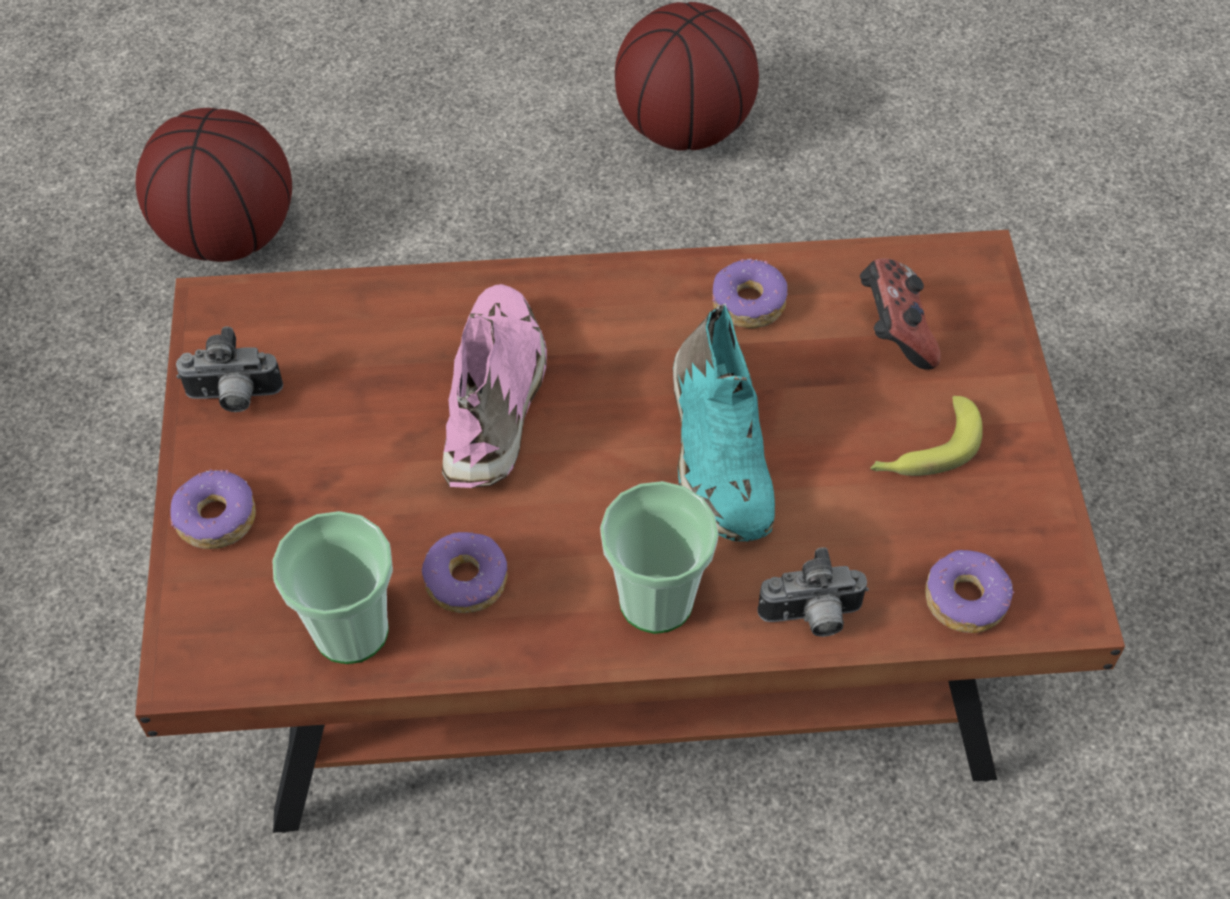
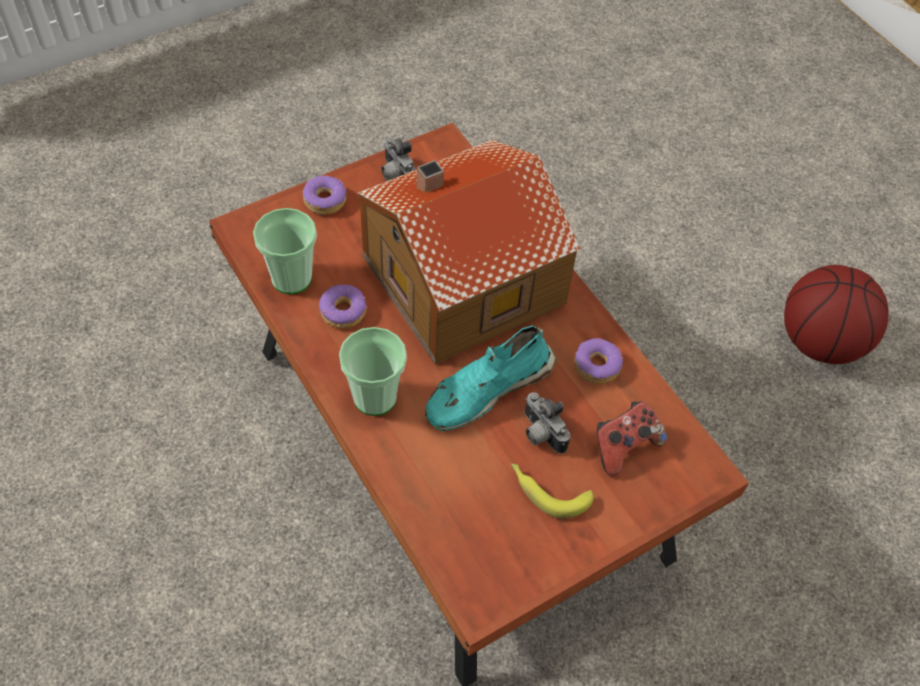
camera: 60 degrees right, 0 degrees up
basketball [136,108,292,262] -> none
pink shoe [442,284,547,488] -> toy house [358,140,580,364]
camera [757,547,869,637] -> camera moved to [525,392,570,454]
donut [925,550,1015,633] -> none

